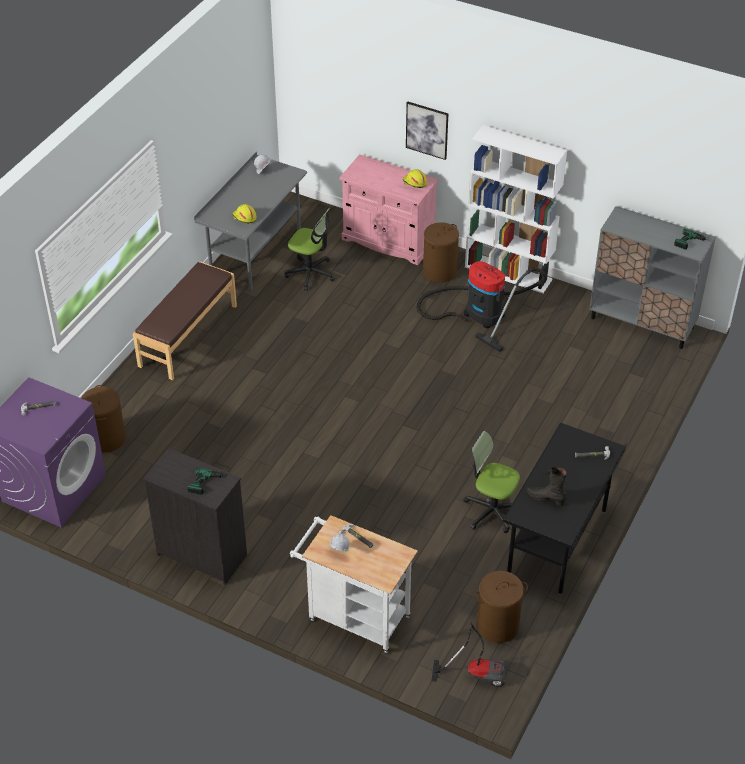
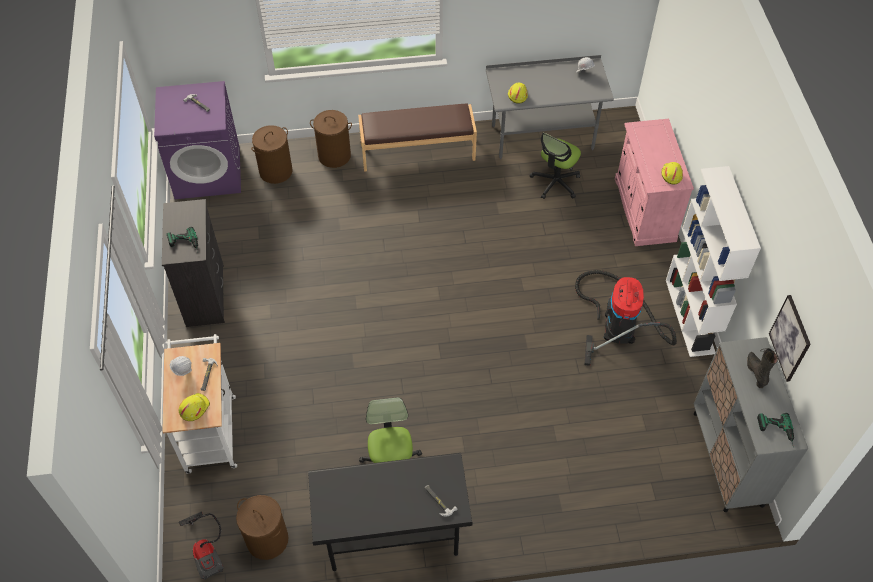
camera: 55 degrees right, 10 degrees up
office chair [285,208,335,291] -> office chair turned 45 degrees clockwise [530,133,581,199]
picture [406,102,448,160] -> picture moved to [769,295,811,382]
brown laundry basket [423,222,459,283] -> brown laundry basket moved to [310,110,352,168]
black boot [526,467,567,506] -> black boot moved to [747,348,778,388]
none -> yellow hard hat [179,393,210,421]

